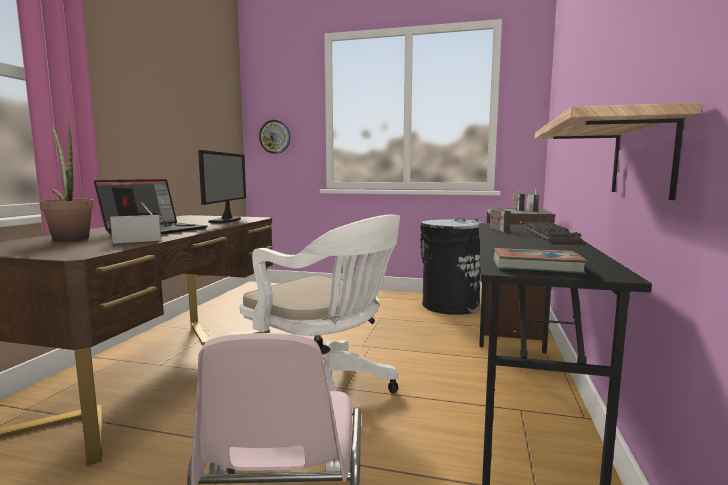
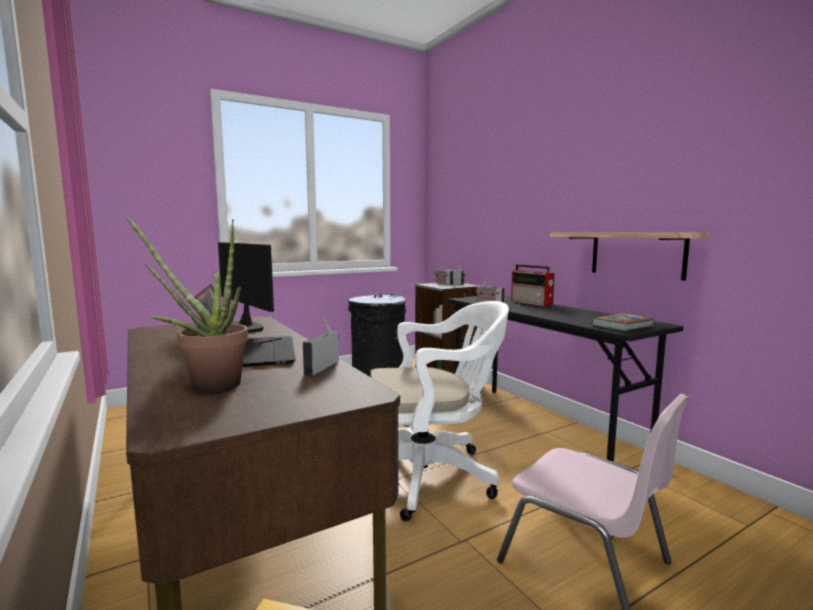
camera: 45 degrees left, 0 degrees up
wall clock [259,120,290,154] -> none
keyboard [523,222,583,243] -> radio [511,264,555,307]

